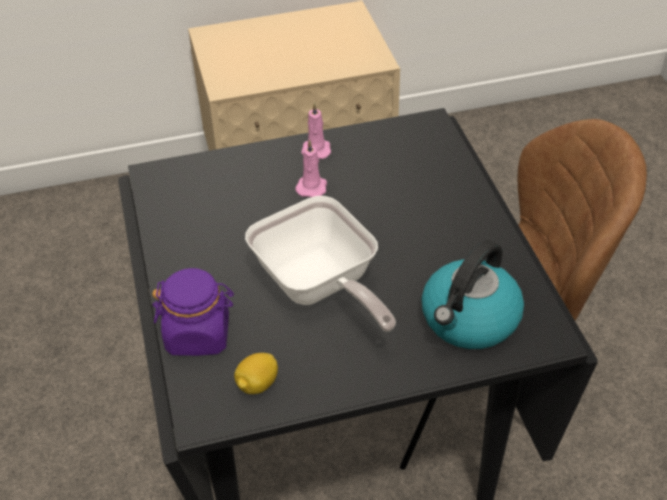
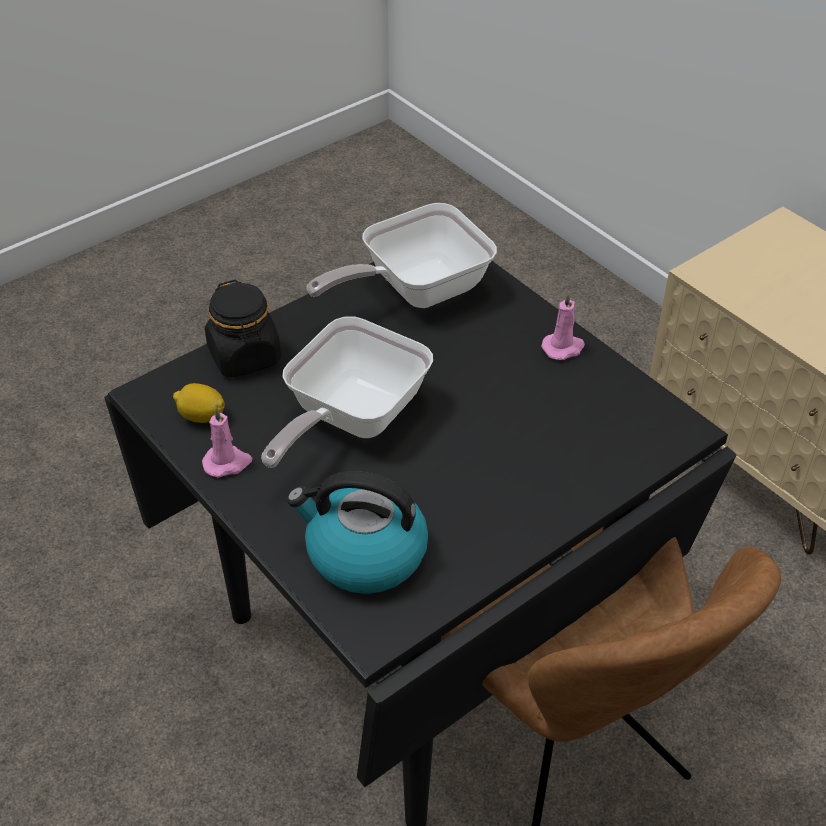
camera: 65 degrees right, 0 degrees up
purple jar [152,268,234,356] -> black jar [205,280,281,378]
pink candle [295,139,327,197] -> pink candle moved to [202,407,252,478]
none -> frying pan [307,203,497,308]

